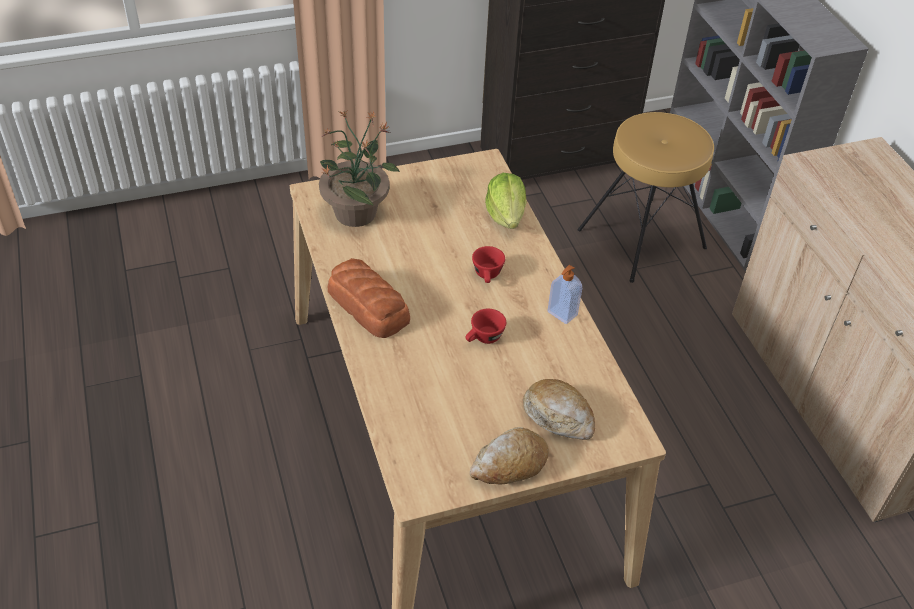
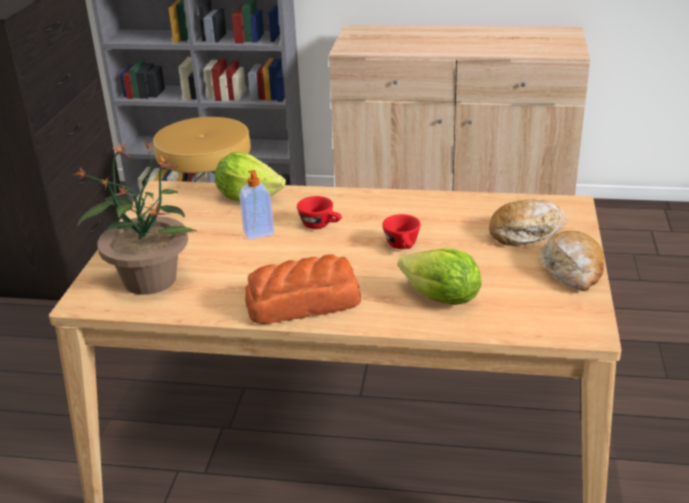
camera: 60 degrees left, 15 degrees down
soap dispenser [548,265,582,324] -> soap dispenser moved to [239,170,274,240]
none -> lettuce [398,248,481,305]

